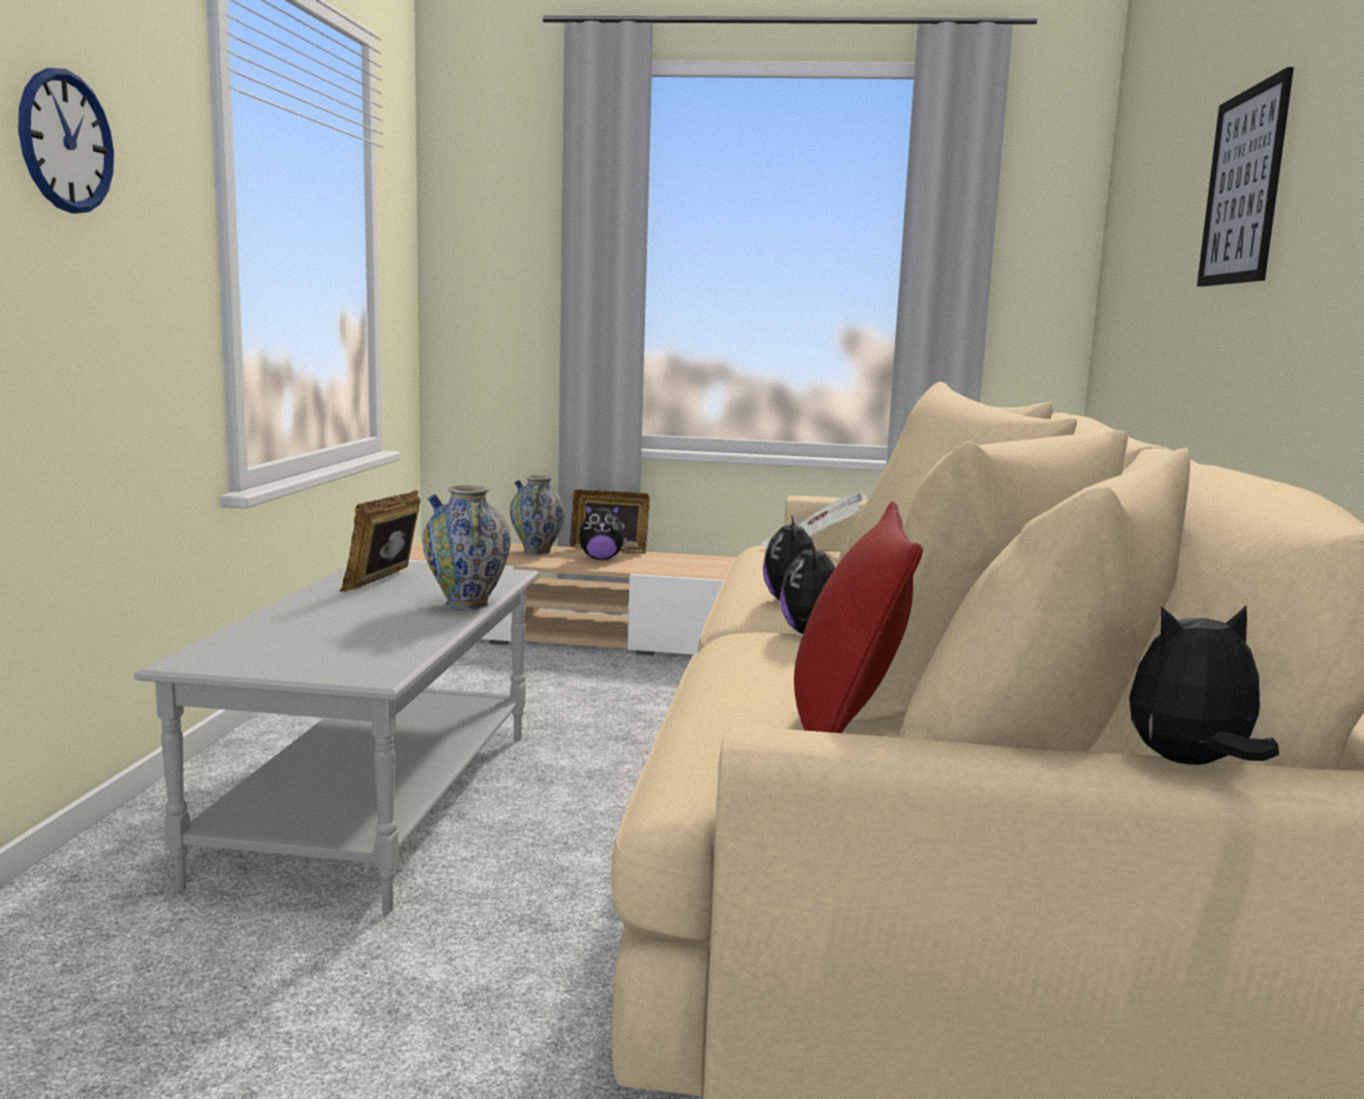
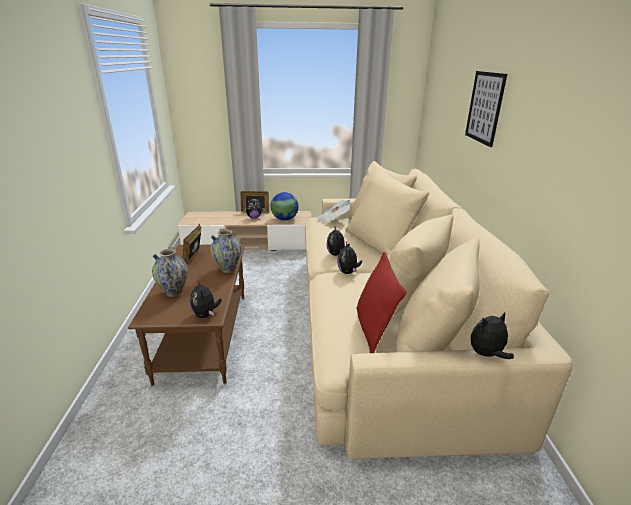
camera: 10 degrees left, 15 degrees up
wall clock [18,68,114,213] -> none
grey coffee table [134,563,540,913] -> brown coffee table [128,244,245,386]
vase [510,475,565,554] -> vase moved to [152,247,188,297]
none -> plush toy [190,279,222,318]
none -> globe [271,192,299,220]

